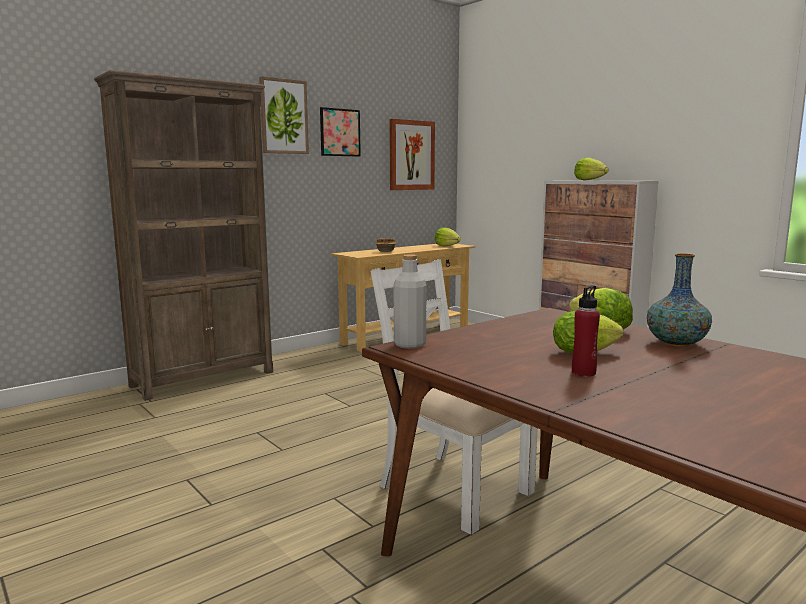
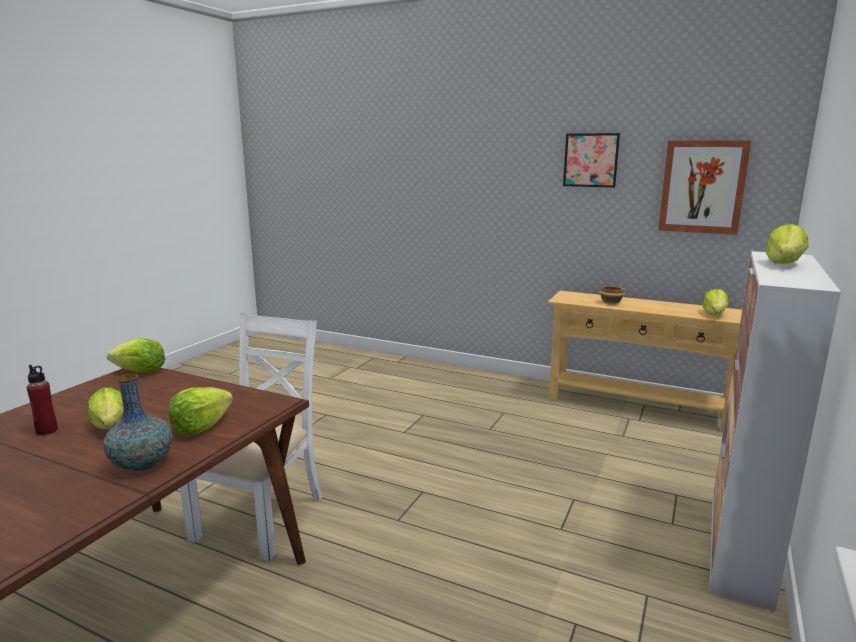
camera: 65 degrees right, 5 degrees up
brown bookcase [94,69,273,401] -> none
picture [259,76,309,154] -> none
grey bottle [394,254,426,349] -> lettuce [107,339,165,373]

